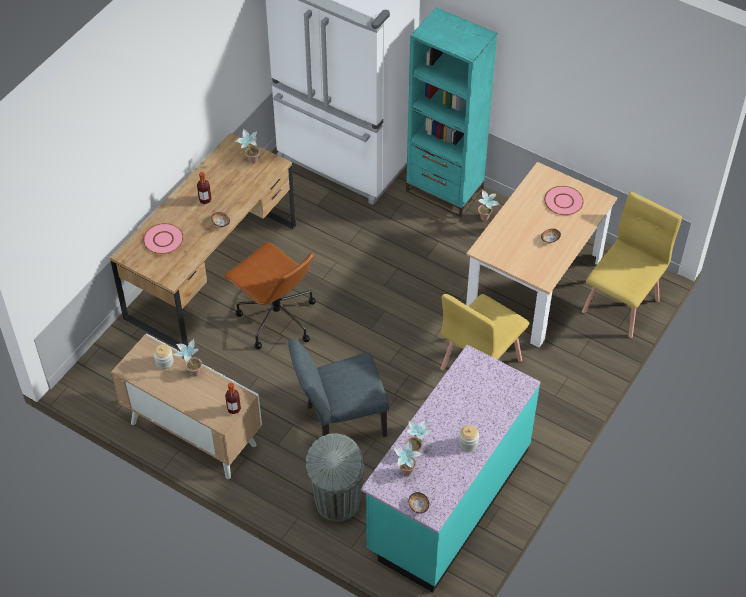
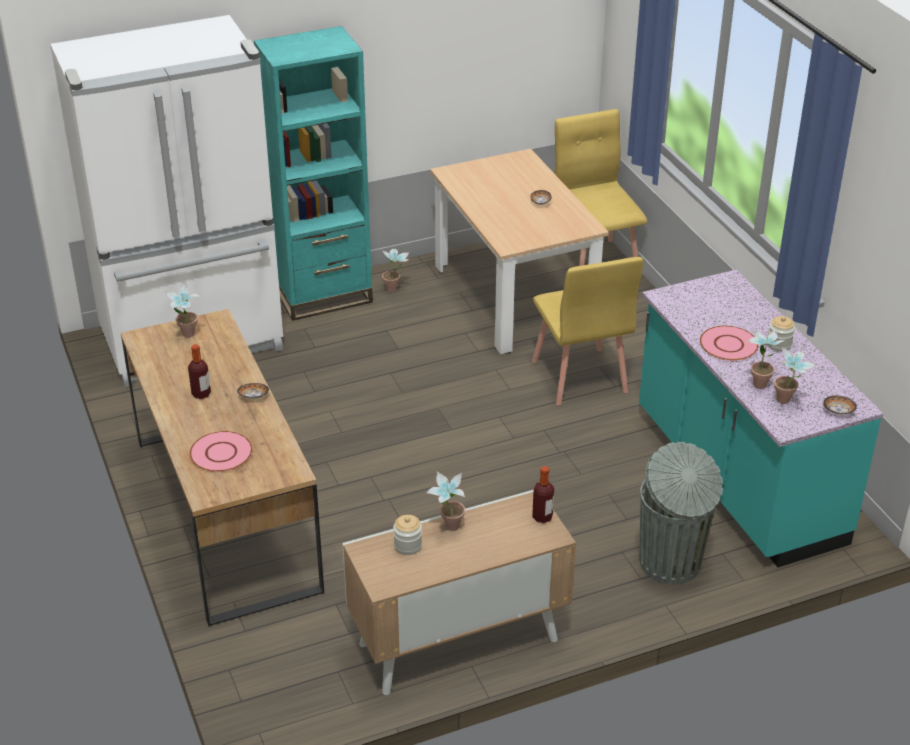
camera: 55 degrees left, 15 degrees down
brown office chair [224,242,316,349] -> none
grey chair [288,339,389,437] -> none
pink plate [544,186,584,215] -> pink plate moved to [700,326,759,361]

